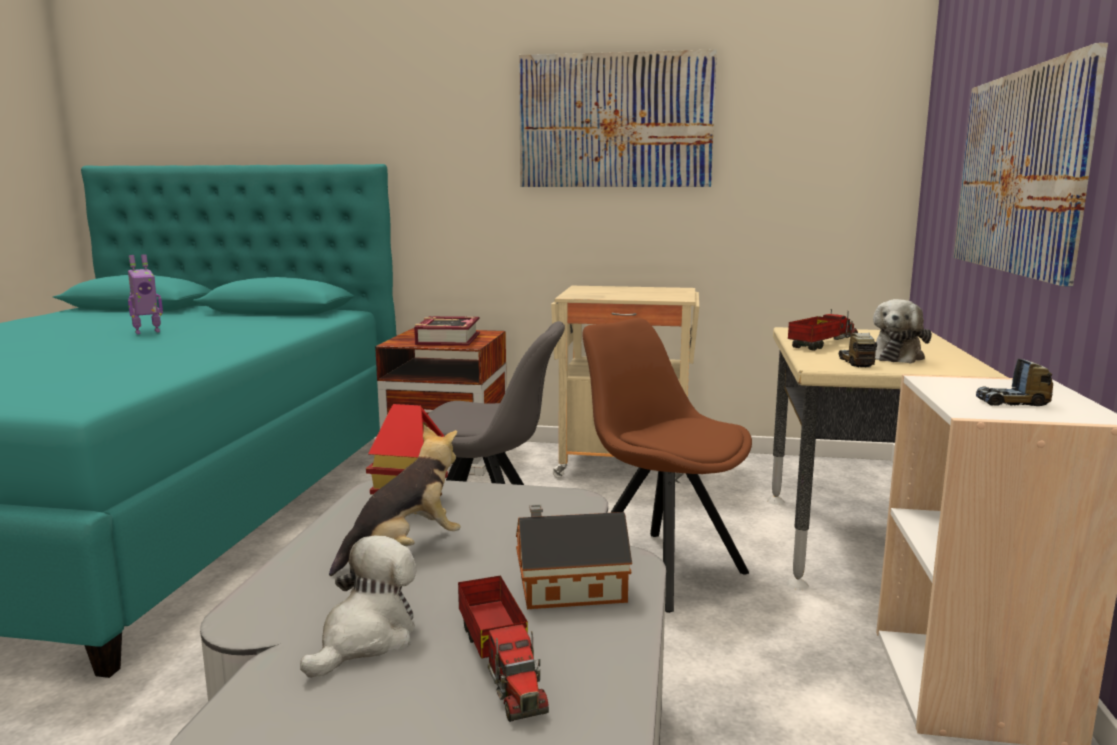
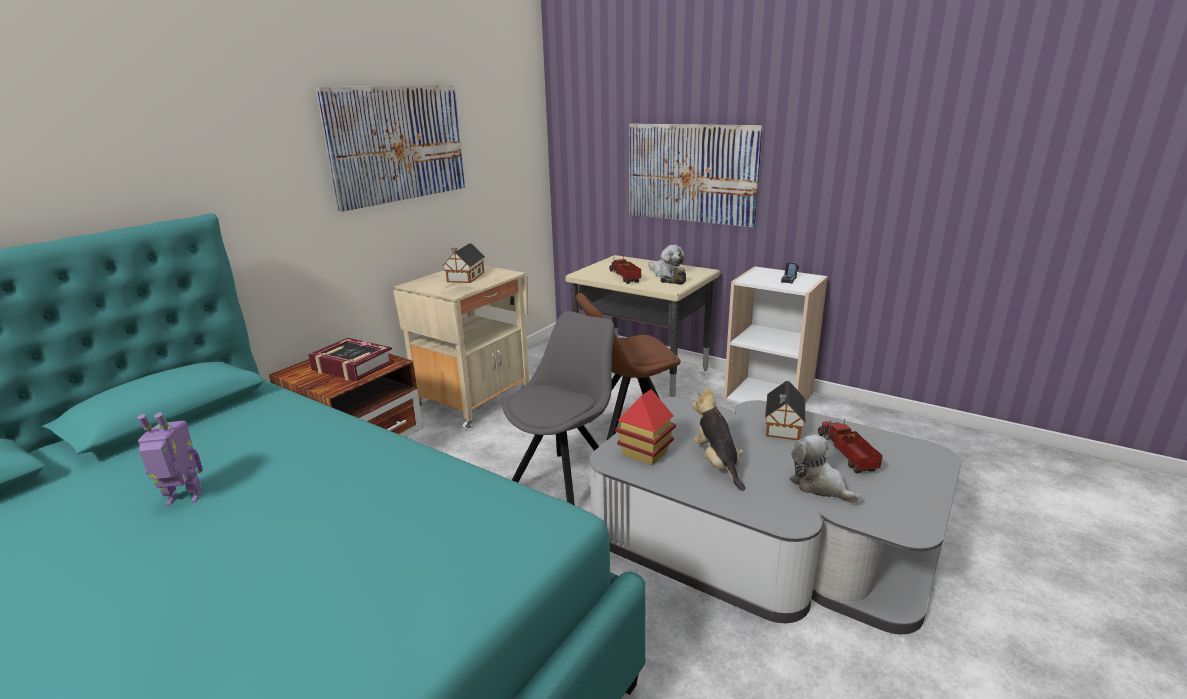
camera: 65 degrees left, 10 degrees up
toy robot [128,254,163,334] -> toy robot turned 90 degrees counterclockwise [137,413,203,506]
toy truck [458,575,549,722] -> toy truck turned 105 degrees counterclockwise [818,419,883,473]
none -> toy house [443,243,485,283]

